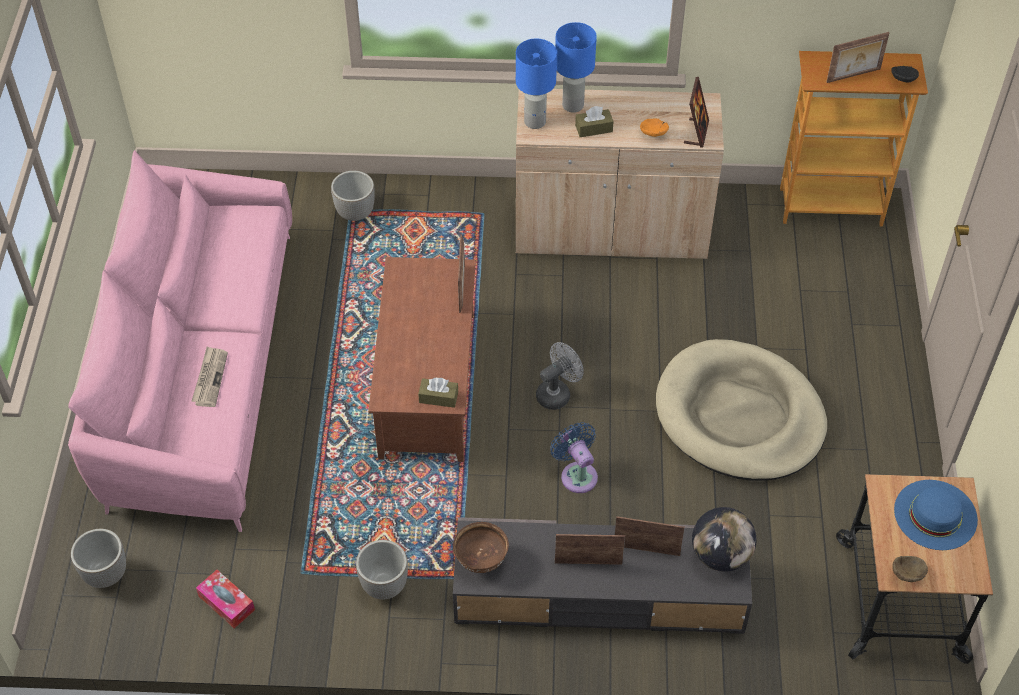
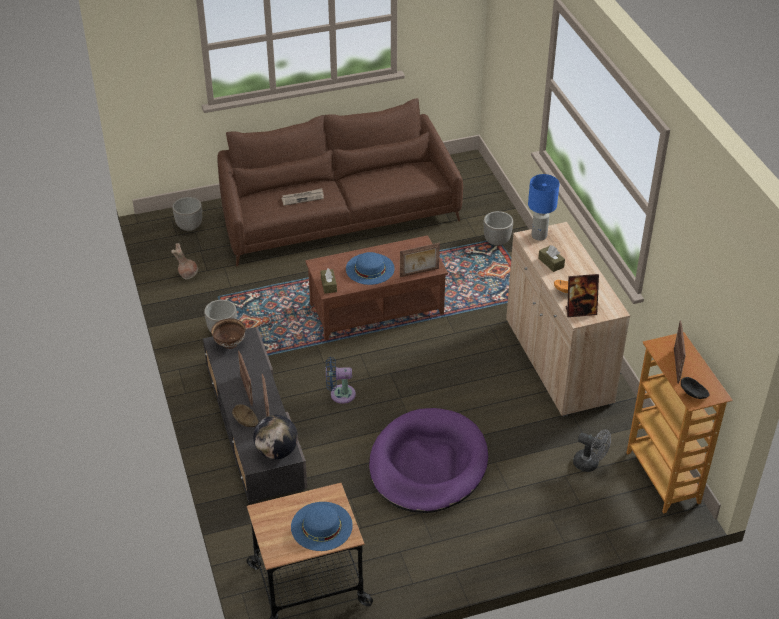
camera: 70 degrees right, 10 degrees down
pink sofa [68,150,292,532] -> brown sofa [217,98,463,266]
tissue box [196,570,255,628] -> brown vase [171,243,198,279]
grey fan [536,342,584,410] -> grey fan moved to [573,429,611,472]
blue fan [550,422,598,493] -> blue fan turned 135 degrees counterclockwise [326,357,356,404]
blue table lamp [555,22,597,113] -> none
beige dog bed [656,339,827,481] -> purple dog bed [369,408,488,513]
picture frame [826,32,890,83] -> picture frame turned 135 degrees counterclockwise [674,320,686,384]
brown bowl [892,556,928,582] -> brown bowl moved to [232,404,259,427]
none -> blue hat [346,252,395,285]

